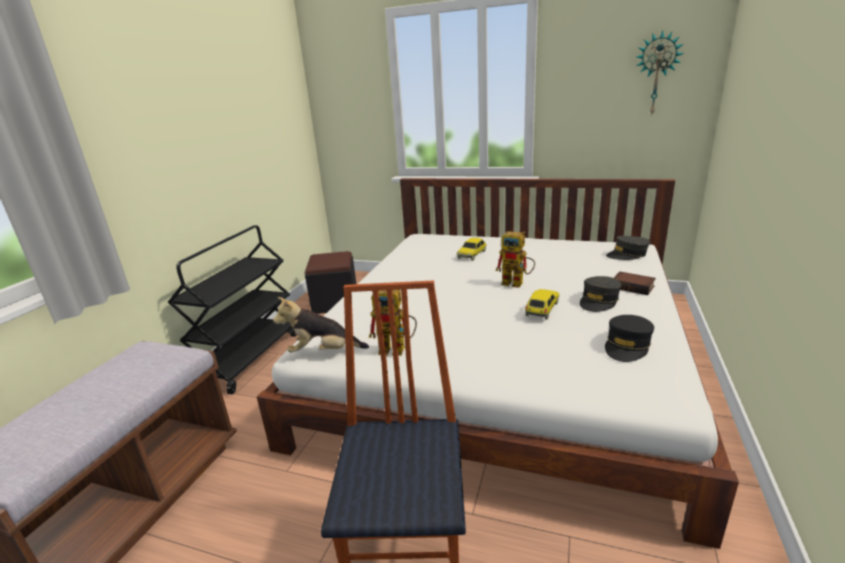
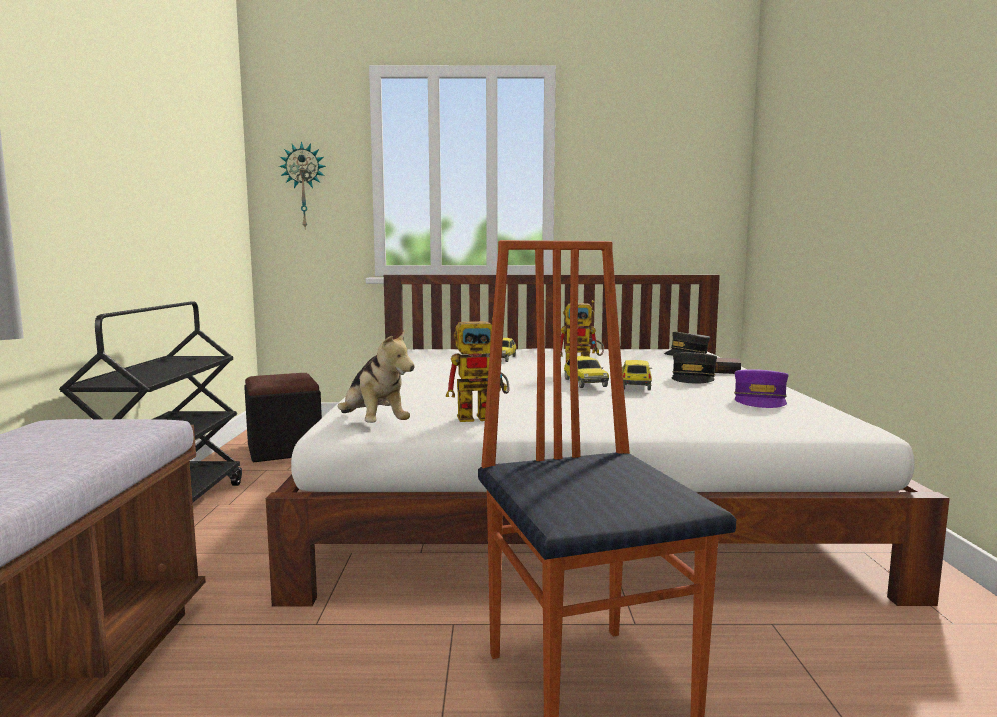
camera: 20 degrees left, 15 degrees down
plush toy [273,297,369,352] -> plush toy turned 105 degrees counterclockwise [338,329,415,423]
black cap [605,315,654,362] -> purple cap [734,369,788,408]
wall clock [637,31,684,114] -> wall clock moved to [279,141,326,228]
none -> toy car [564,356,609,388]

